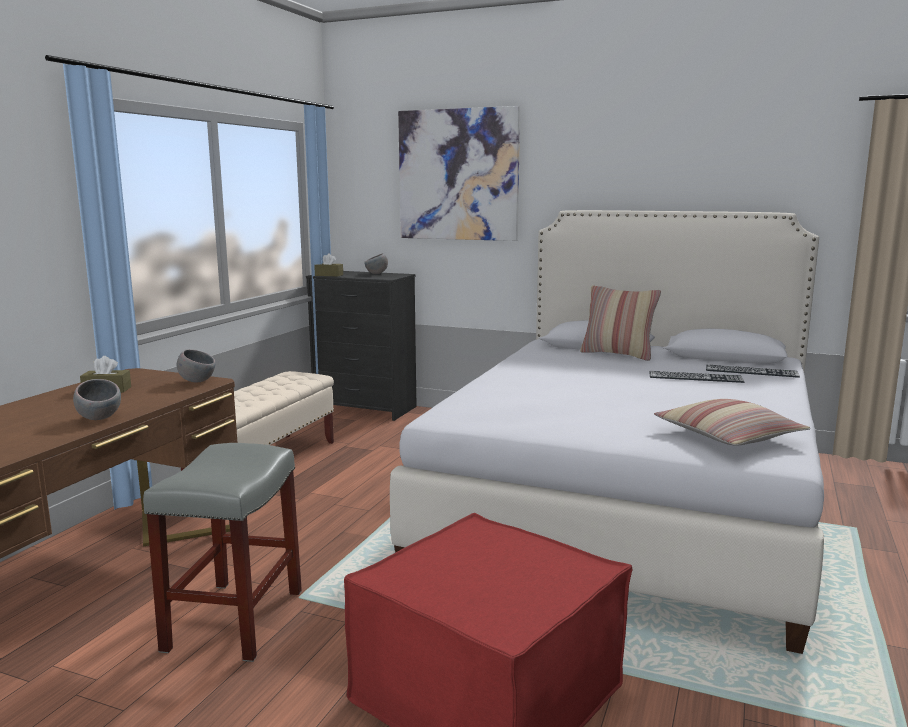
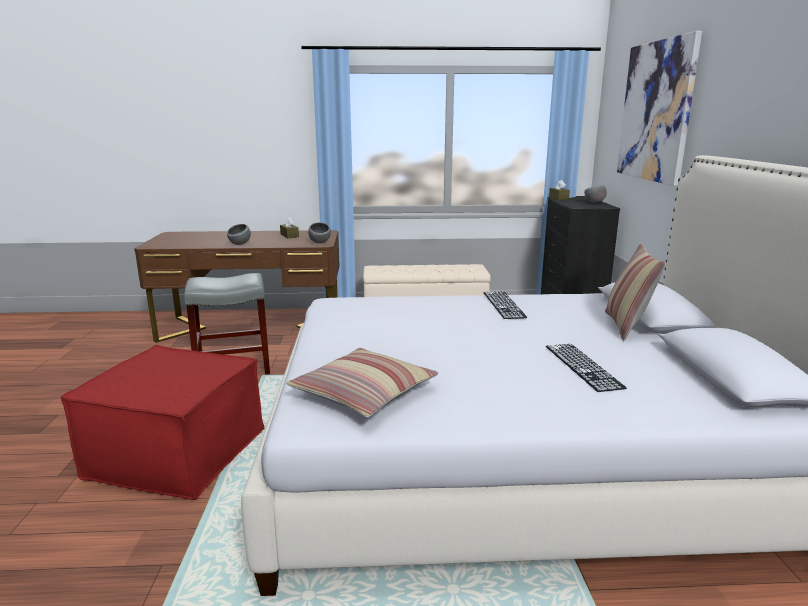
camera: 65 degrees right, 5 degrees up
keyboard [706,364,800,378] -> keyboard moved to [483,291,527,319]

